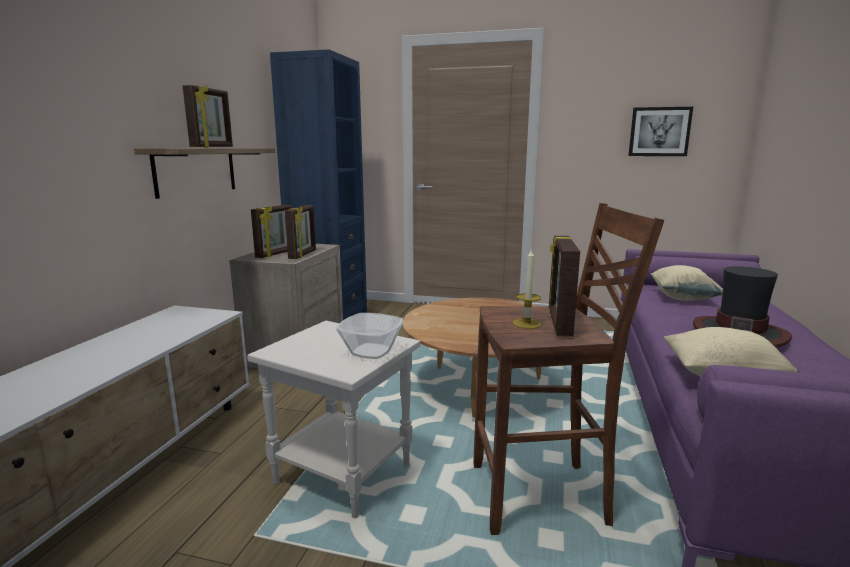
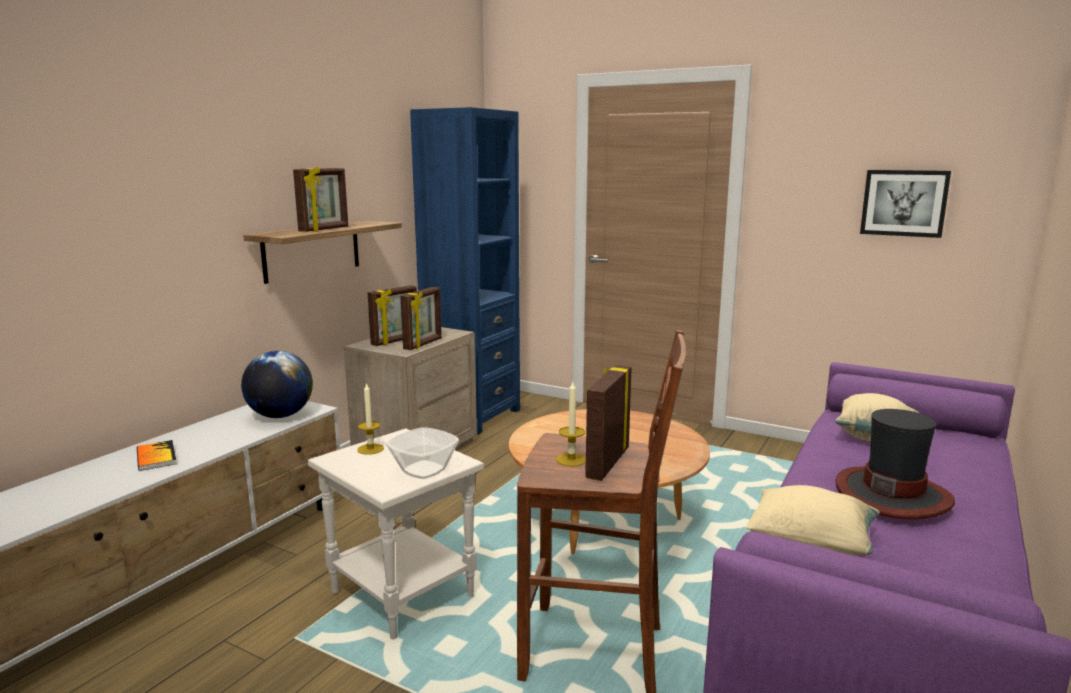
camera: 15 degrees right, 0 degrees up
none -> book [137,440,177,471]
none -> globe [241,351,313,418]
none -> candle [357,383,384,455]

